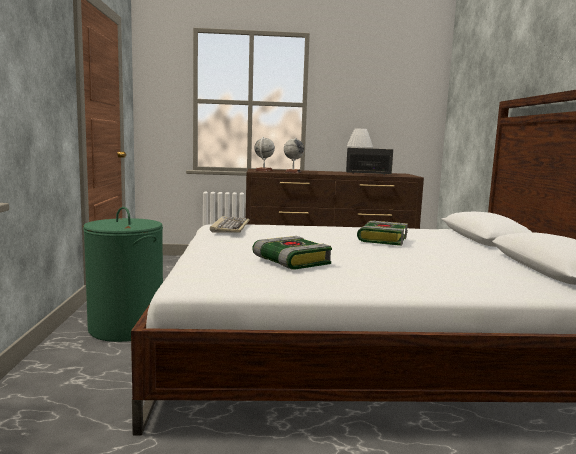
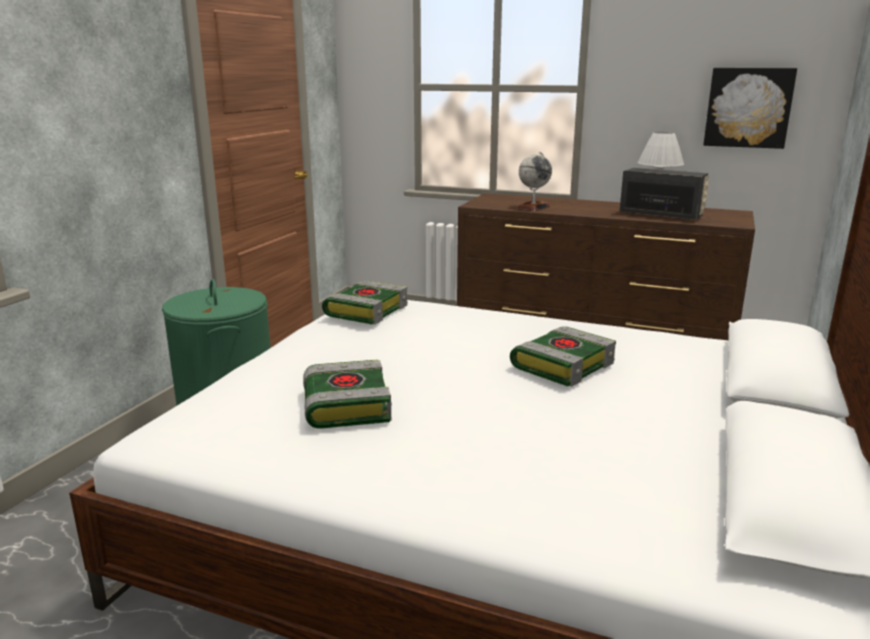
camera: 25 degrees right, 10 degrees up
keyboard [210,216,250,233] -> book [322,281,407,324]
globe [254,136,275,171] -> none
none -> picture [703,68,797,149]

